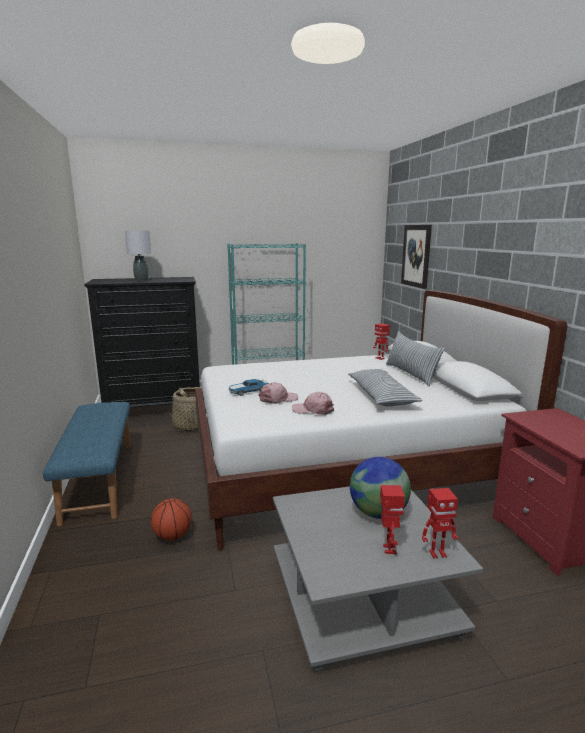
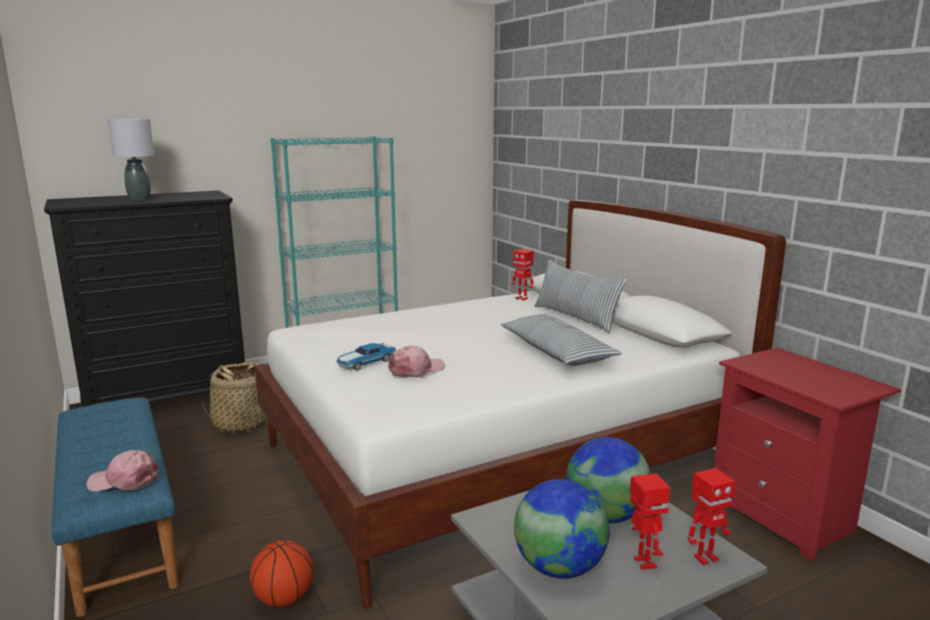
camera: 15 degrees left, 0 degrees up
pink cap [292,392,334,415] -> pink cap moved to [86,450,159,491]
picture [401,225,432,289] -> none
none -> globe [514,479,610,579]

